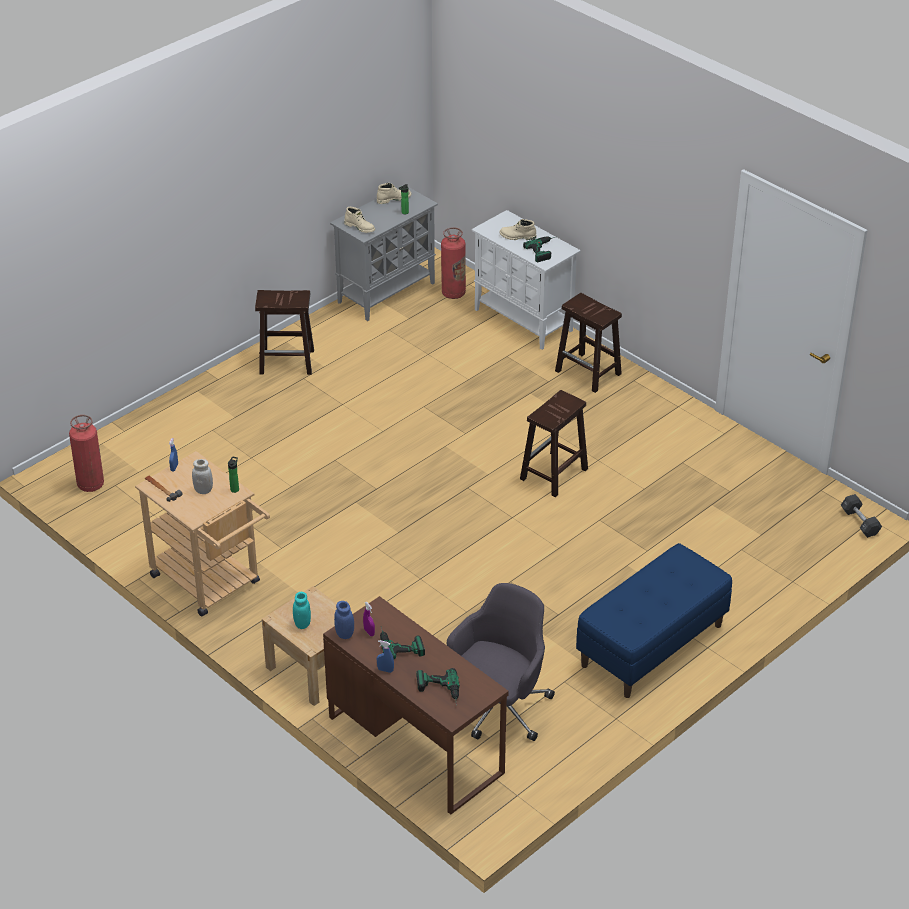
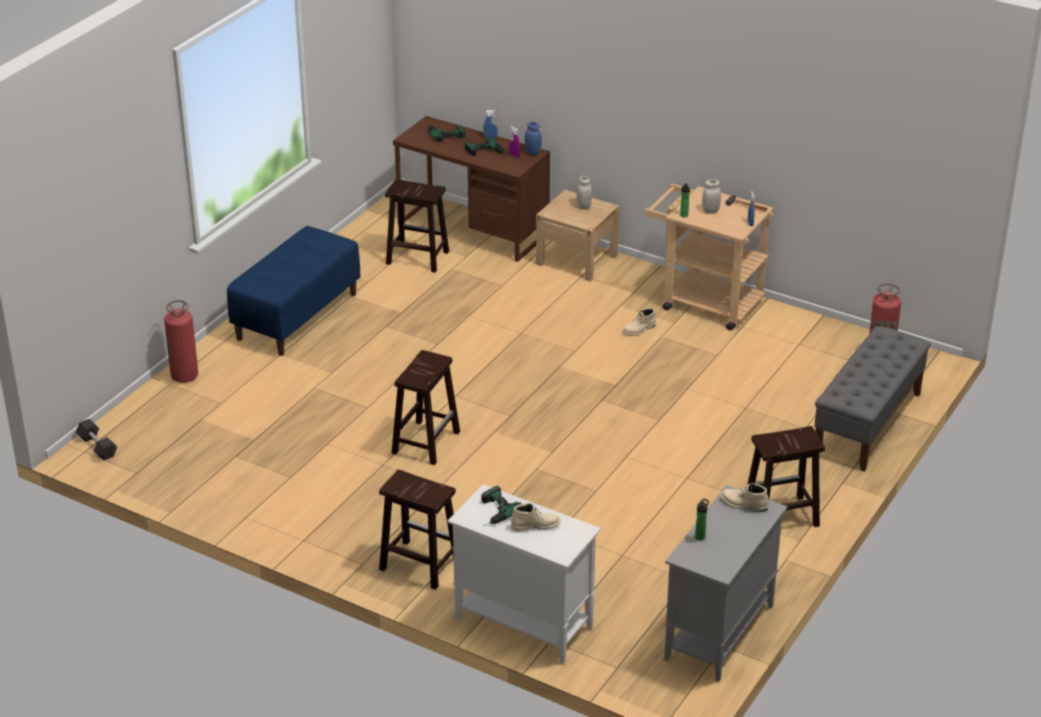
camera: 165 degrees right, 5 degrees down
turquoise jar [293,592,311,629] -> white jar [577,176,592,209]
beige boot [377,183,412,204] -> beige boot moved to [622,308,656,336]
fire extinguisher [441,227,466,299] -> fire extinguisher moved to [164,300,198,383]
grey office chair [447,583,555,741] -> brown stool [385,179,449,273]
none -> grey bench [814,326,931,472]

